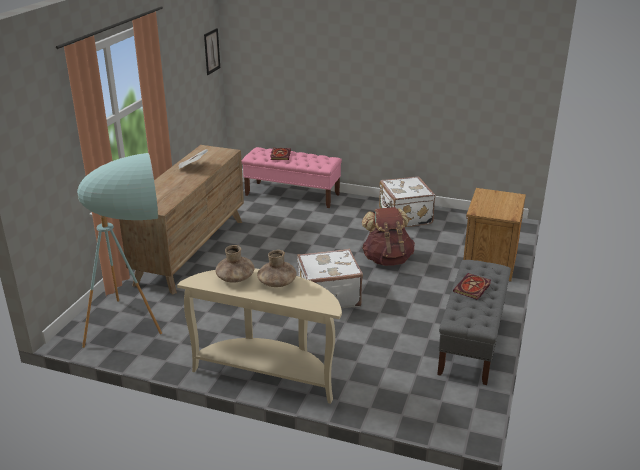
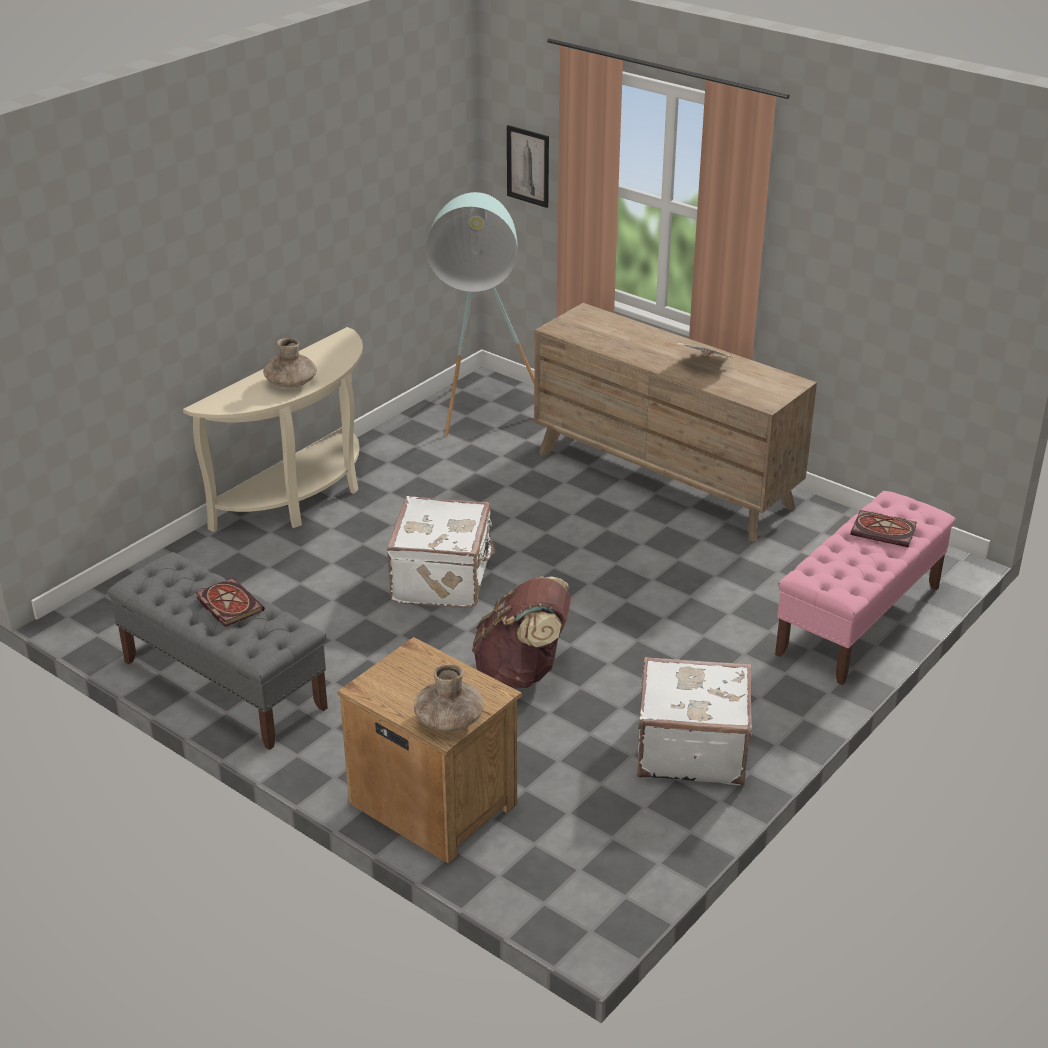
camera: 110 degrees right, 5 degrees up
picture [204,28,220,75] -> picture moved to [507,125,549,208]
brown vase [215,245,254,283] -> brown vase moved to [414,665,484,731]

